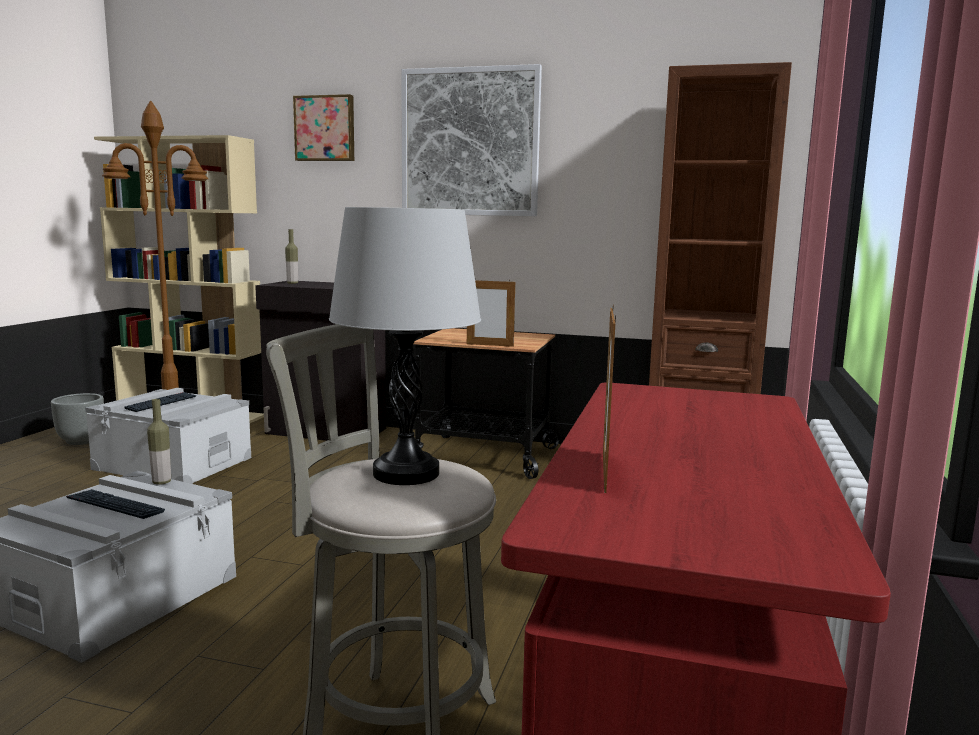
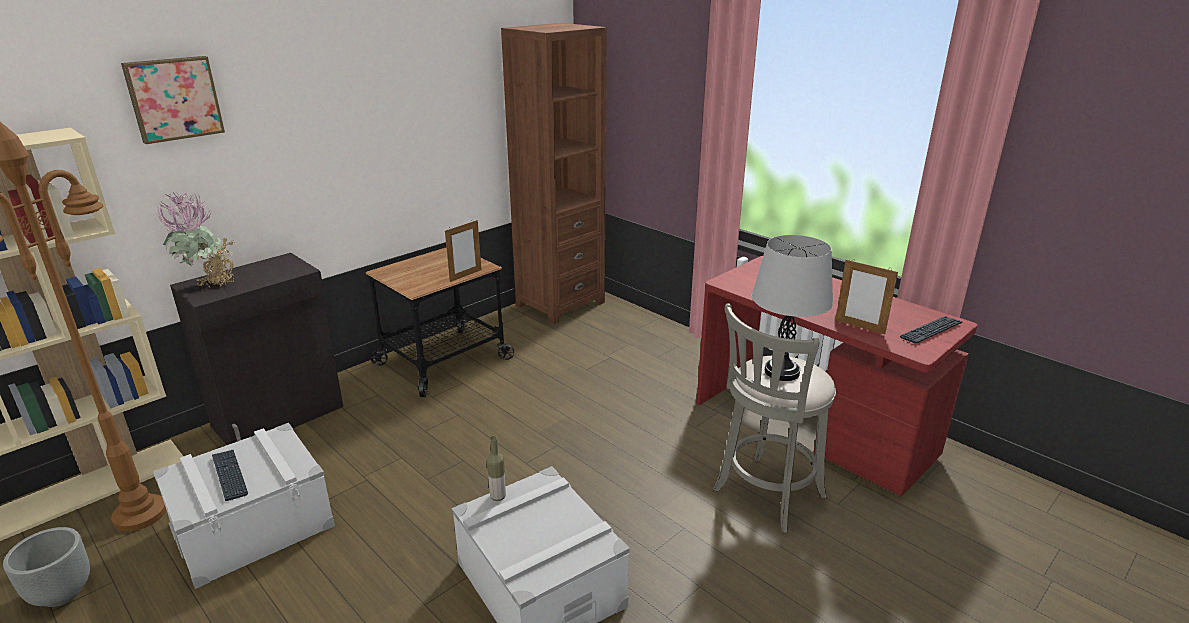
camera: 60 degrees left, 15 degrees up
keyboard [66,489,165,519] -> keyboard moved to [900,316,962,344]
bottle [285,229,298,284] -> potted plant [157,192,235,288]
picture [401,64,542,216] -> none

